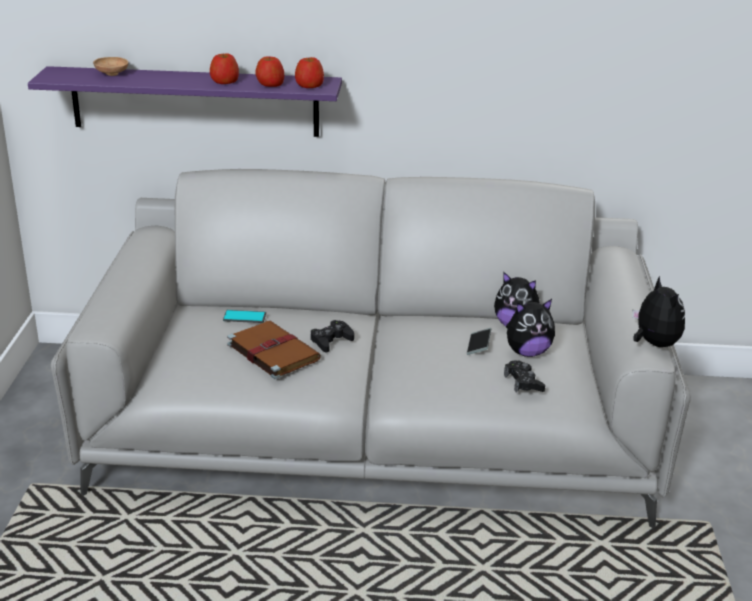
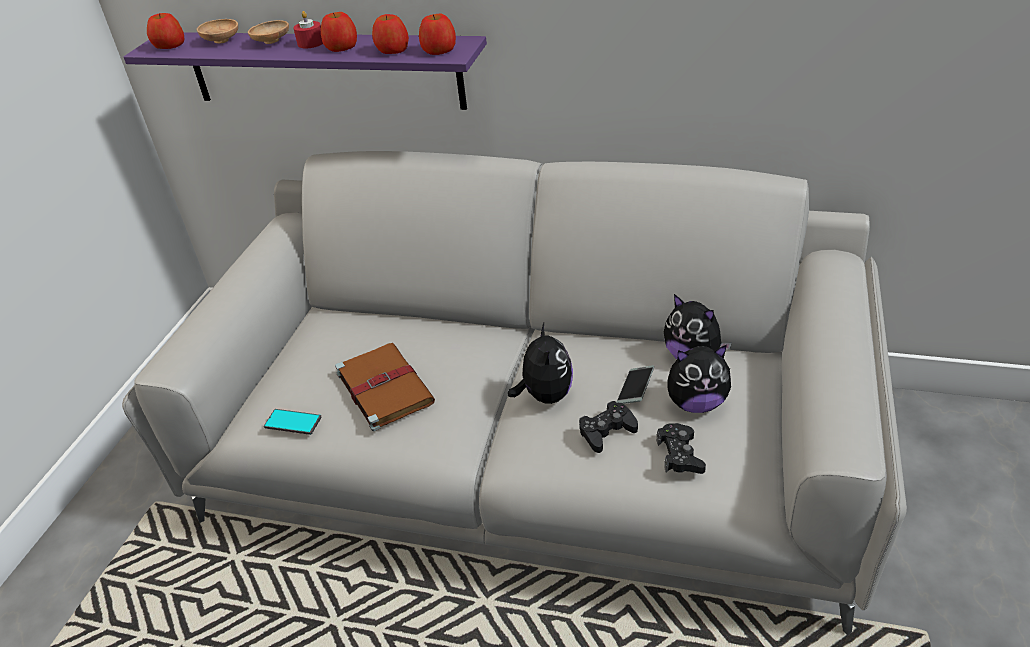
camera: 15 degrees right, 10 degrees up
phone [223,310,266,323] -> phone moved to [264,409,322,435]
black game controller [310,320,354,353] -> black game controller moved to [579,401,638,453]
plush toy [632,276,685,347] -> plush toy moved to [508,323,573,404]
none -> apple [147,13,184,49]
none -> brown bowl [248,20,289,44]
none -> red candle [293,11,323,48]

